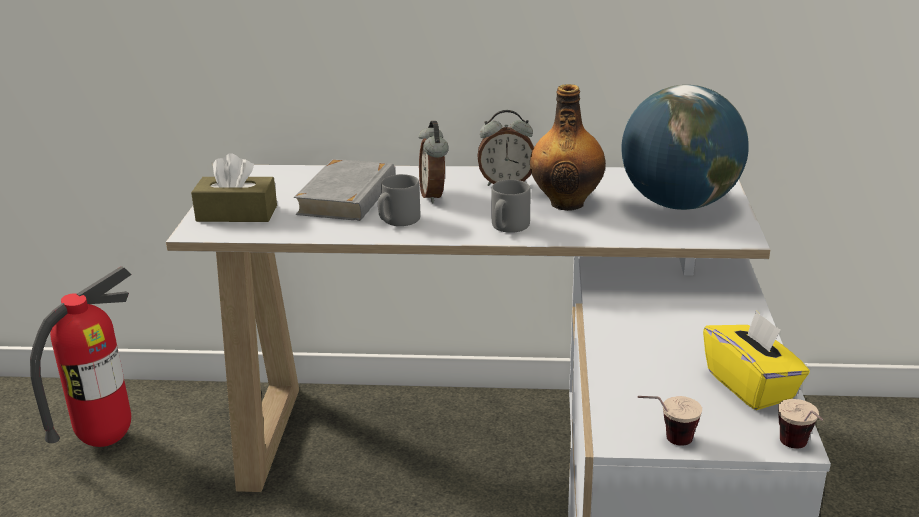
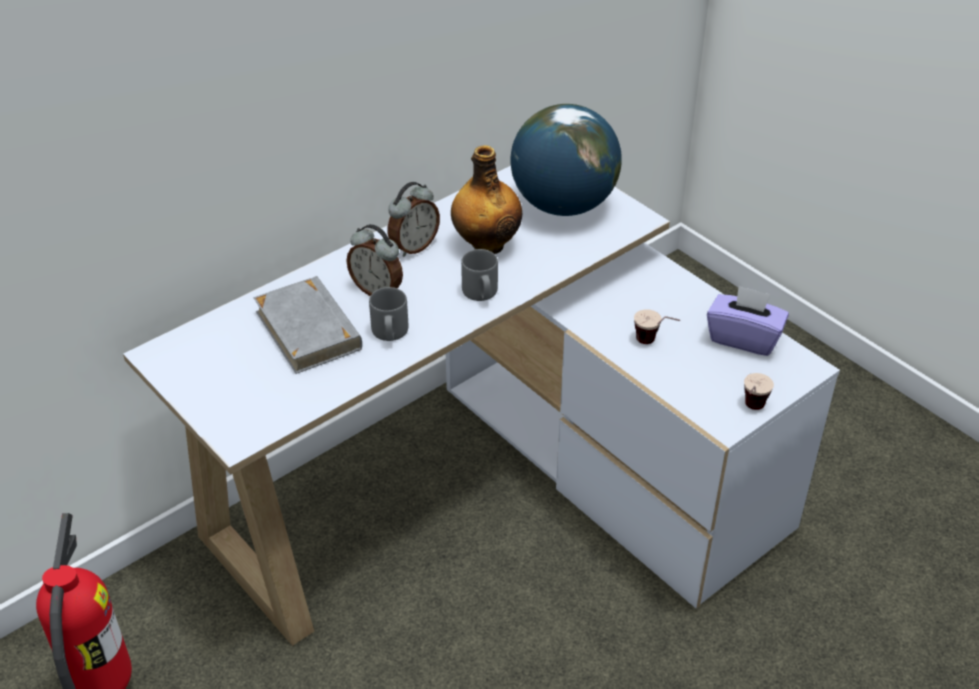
camera: 45 degrees left, 15 degrees up
brown tissue box [191,153,277,222] -> none
yellow tissue box [703,310,810,410] -> purple tissue box [707,285,789,356]
cup [778,399,823,449] -> cup moved to [634,309,680,344]

